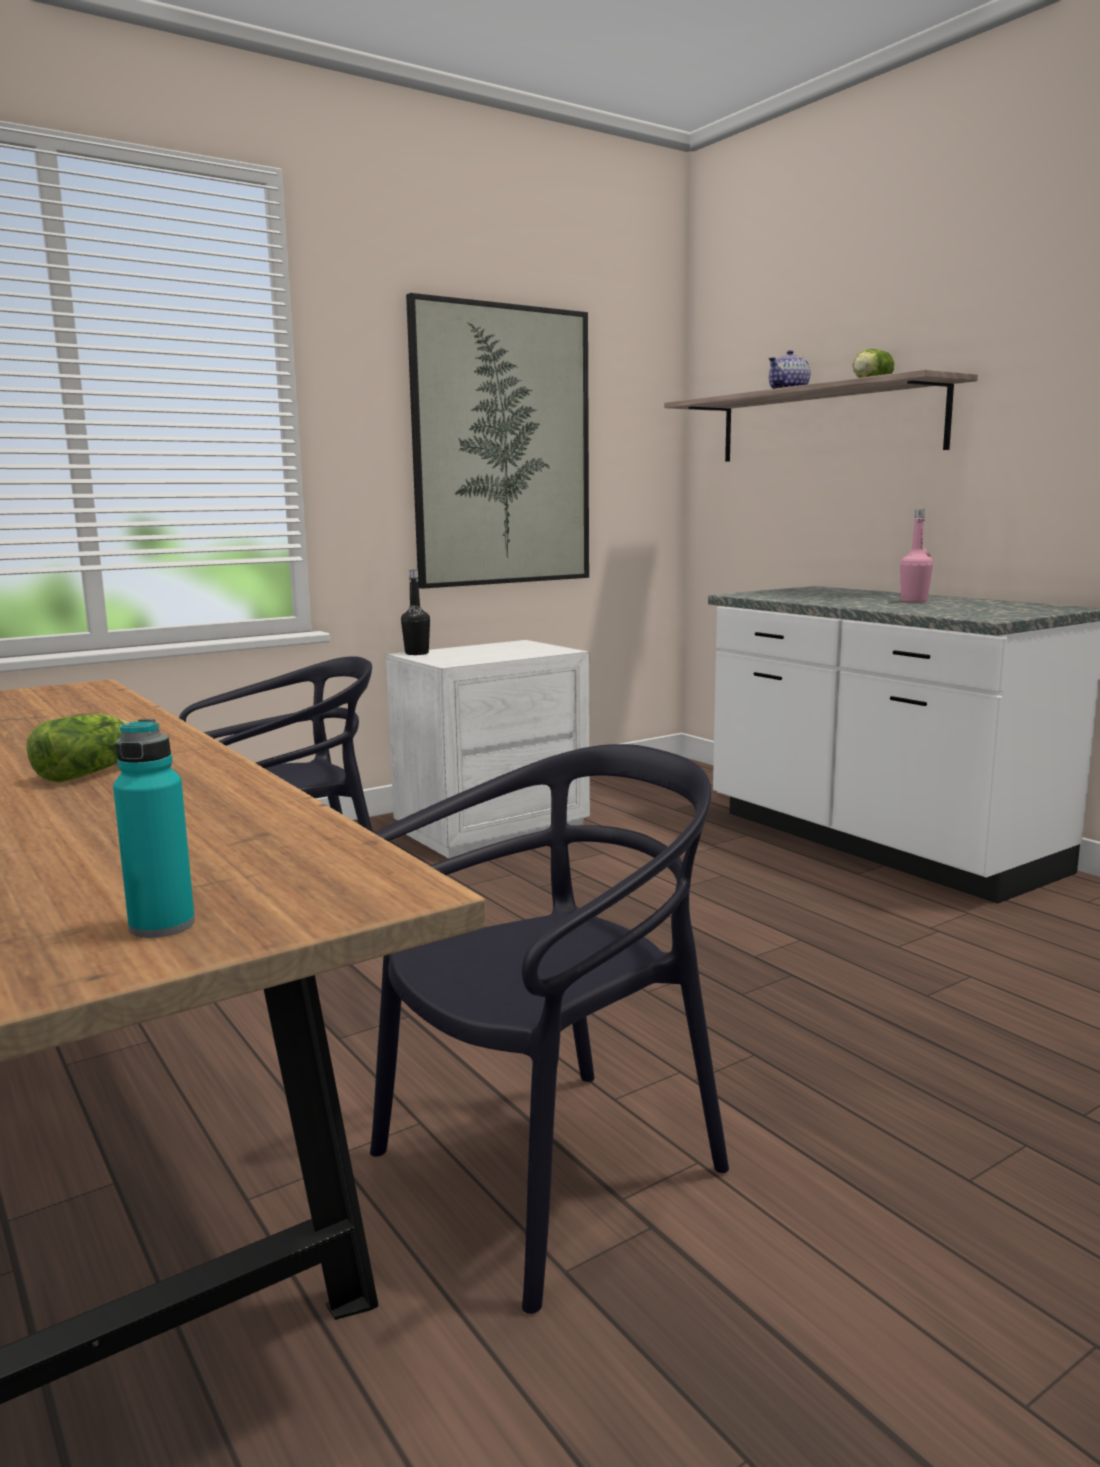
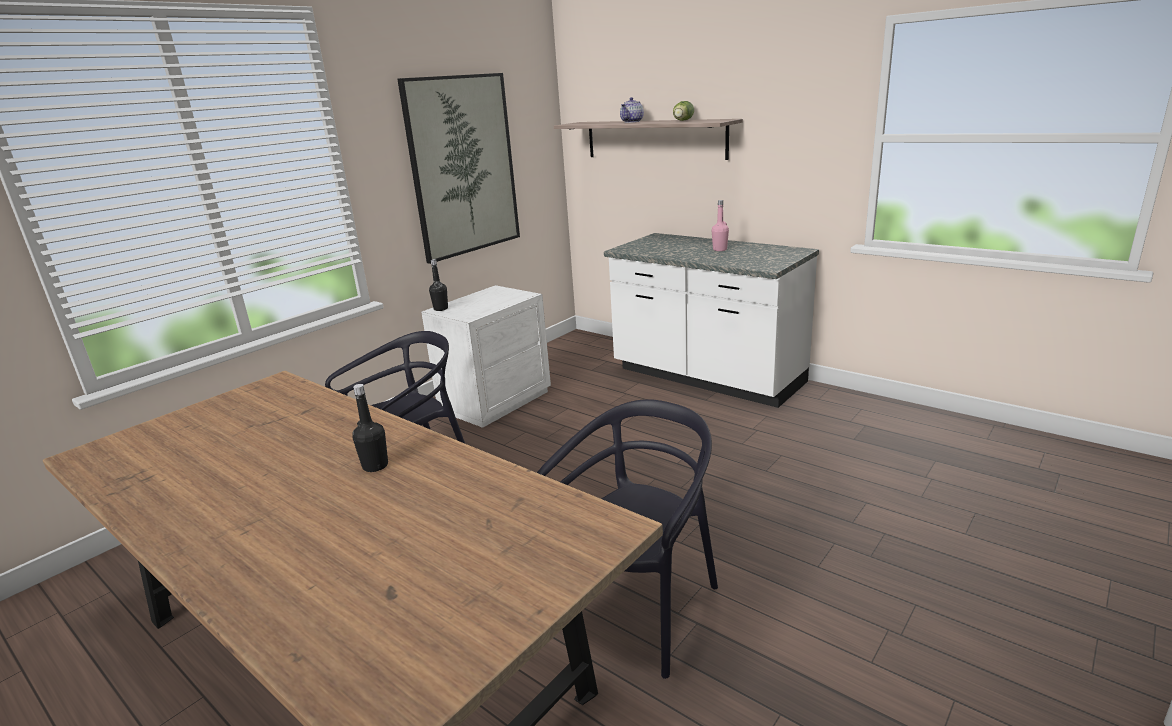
camera: 15 degrees left, 10 degrees up
lettuce [26,714,130,782] -> black bottle [353,384,388,472]
turquoise bottle [113,719,195,938] -> none

